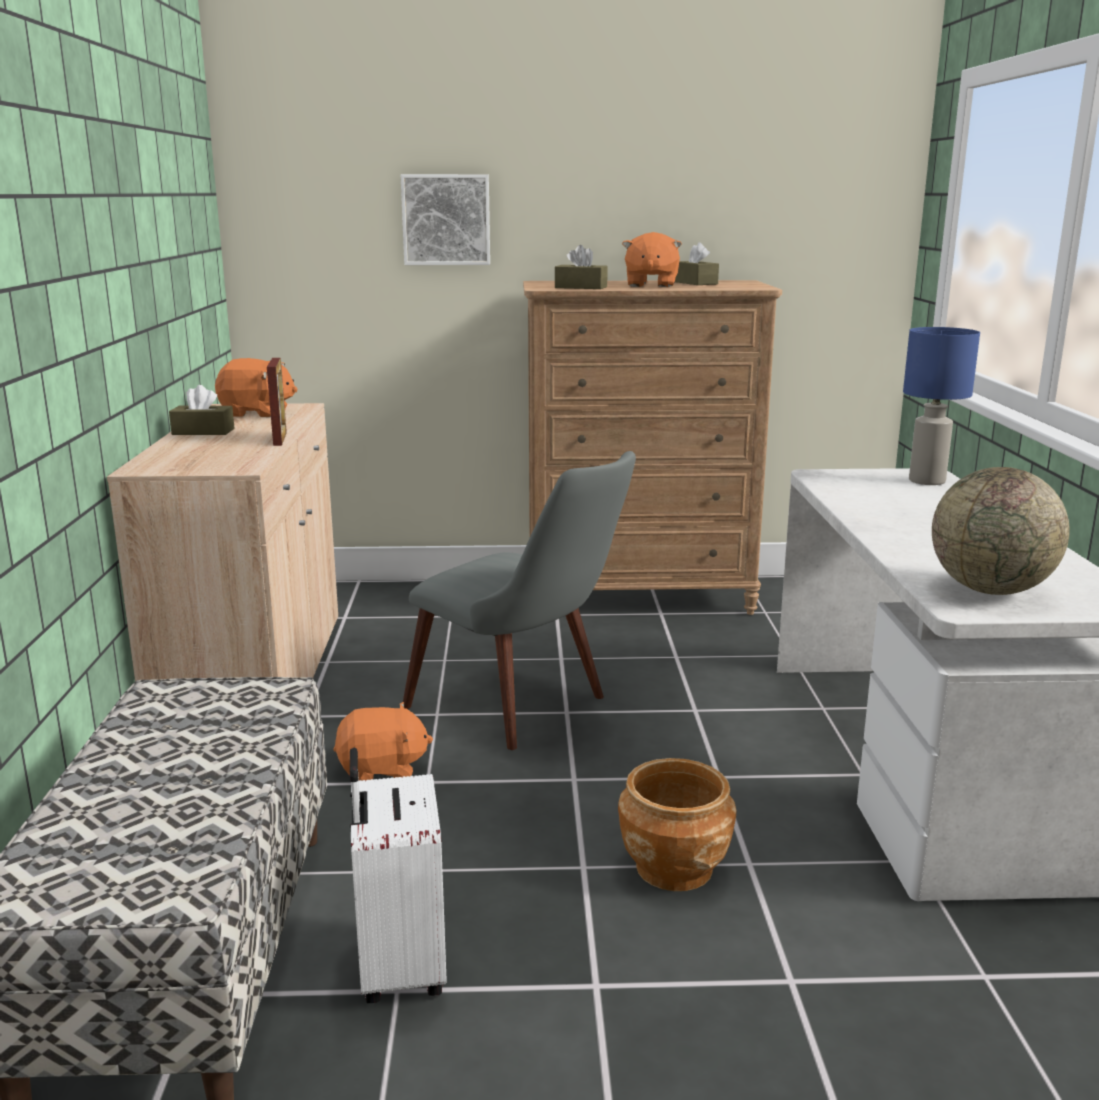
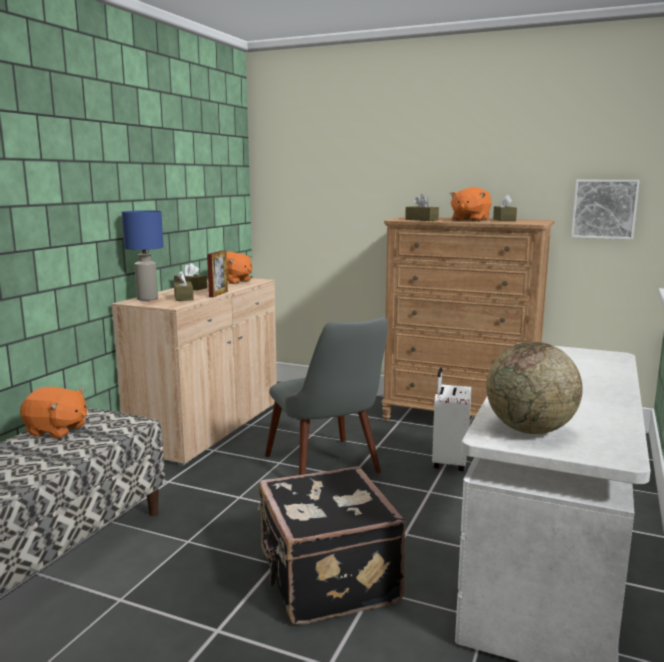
camera: 25 degrees right, 5 degrees down
orange plush toy [333,702,433,781] -> orange plush toy moved to [20,387,87,438]
white suitcase [350,748,447,1003] -> white suitcase moved to [432,368,471,471]
picture [401,174,490,265] -> picture moved to [571,180,640,240]
brown planter [618,758,736,891] -> black suitcase [258,466,406,625]
blue table lamp [903,327,980,485] -> blue table lamp moved to [122,210,164,301]
none -> brown tissue box [174,271,194,301]

